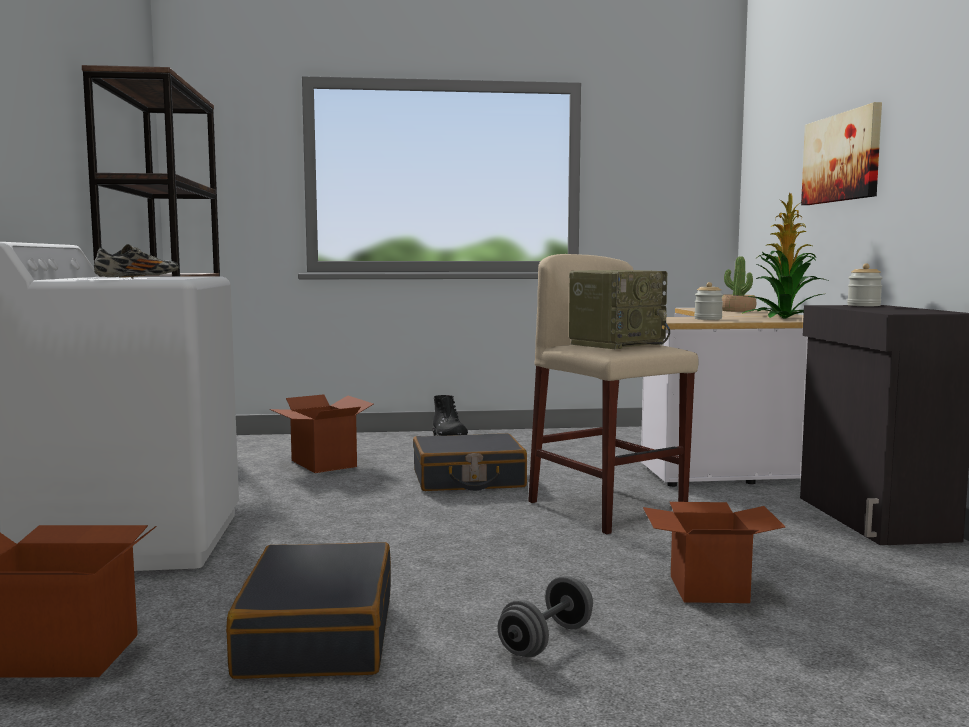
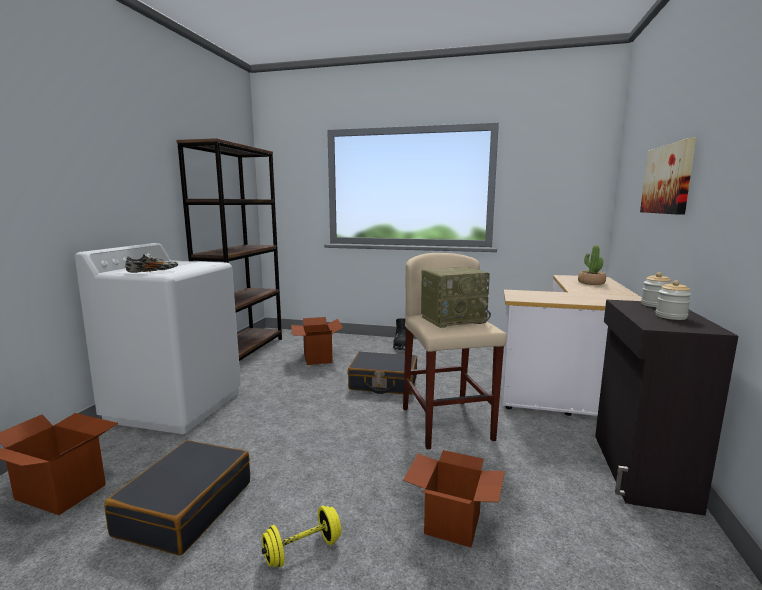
camera: 20 degrees right, 5 degrees up
grey dumbbell [497,576,593,657] -> yellow dumbbell [262,505,341,568]
jar [694,282,723,320] -> jar moved to [656,280,691,320]
potted plant [742,192,828,318] -> none

